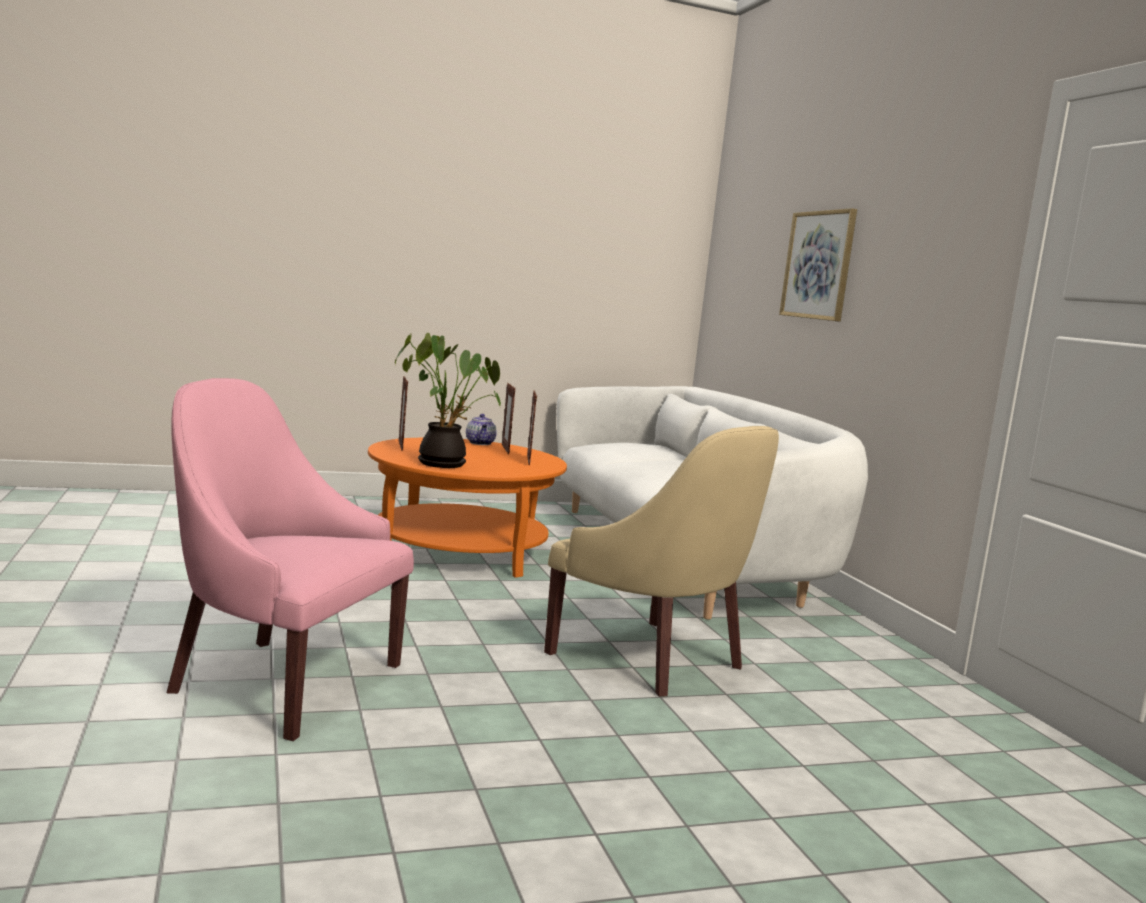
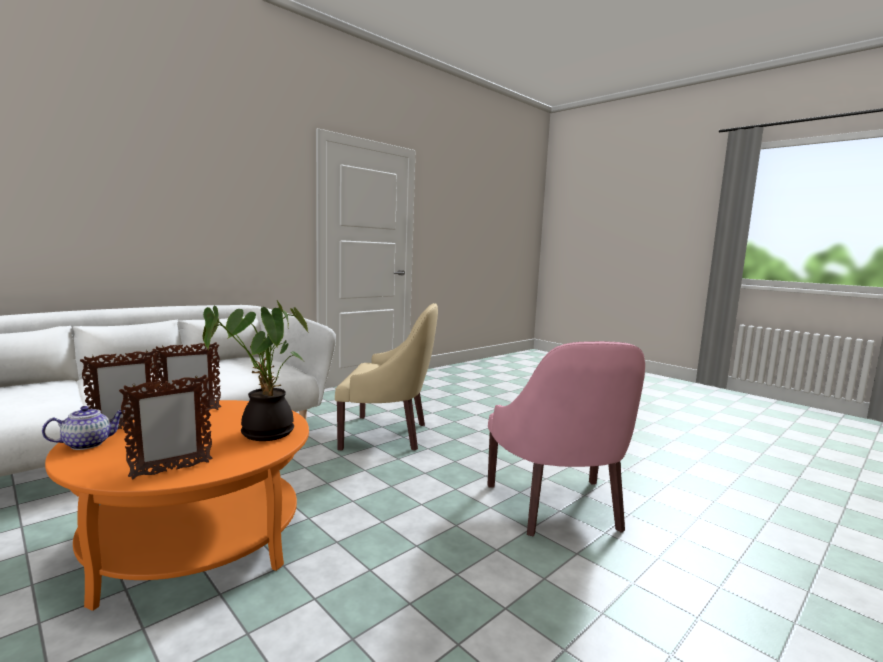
camera: 115 degrees left, 0 degrees up
beige armchair [544,426,779,696] -> beige armchair turned 75 degrees clockwise [335,303,438,451]
picture [779,208,857,322] -> none

